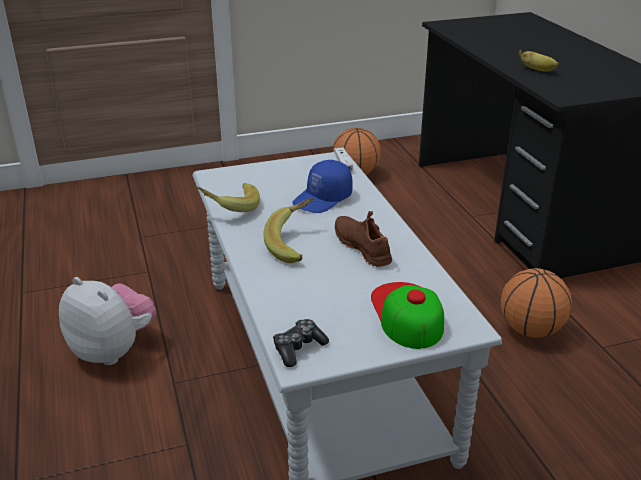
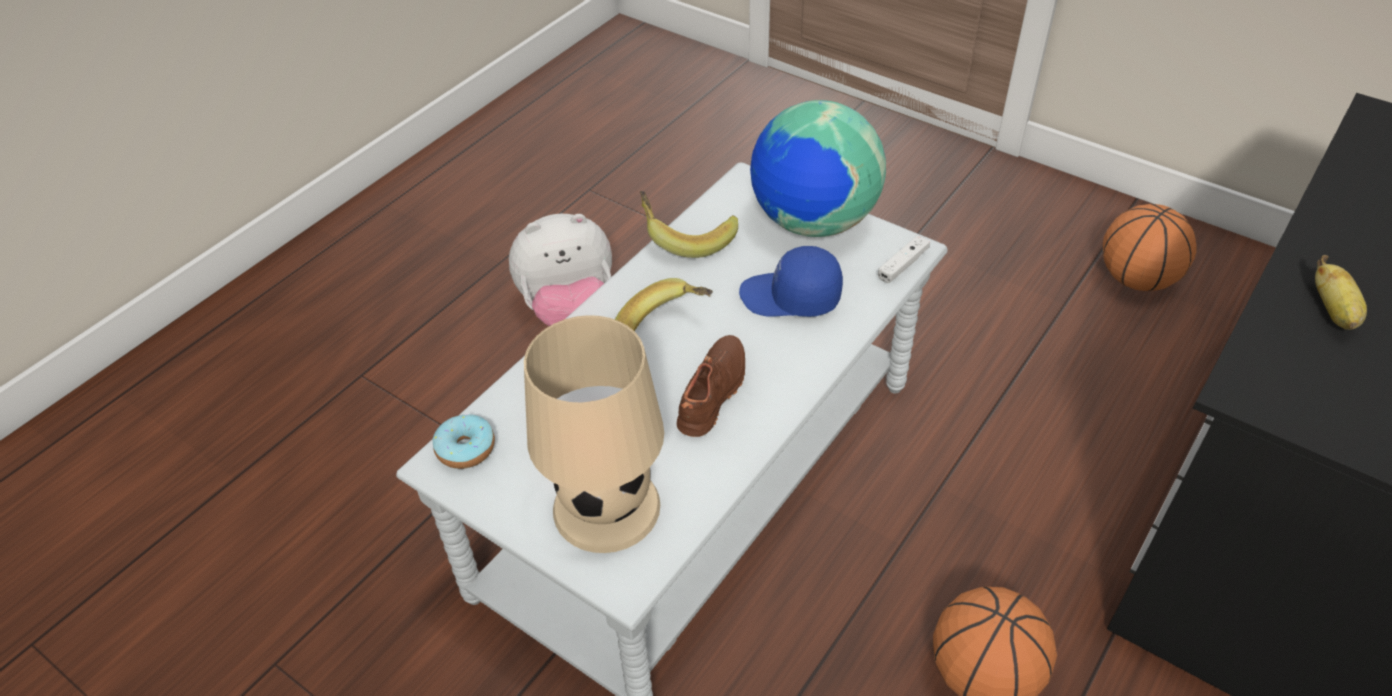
camera: 55 degrees right, 15 degrees up
plush toy [59,277,156,365] -> plush toy turned 75 degrees clockwise [509,214,612,326]
game controller [273,319,329,367] -> donut [433,414,495,469]
cap [371,282,444,349] -> beige table lamp [524,315,664,553]
none -> globe [750,100,886,237]

